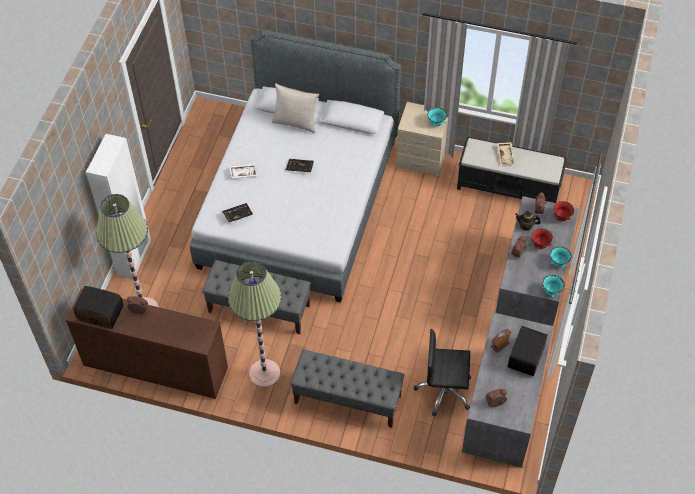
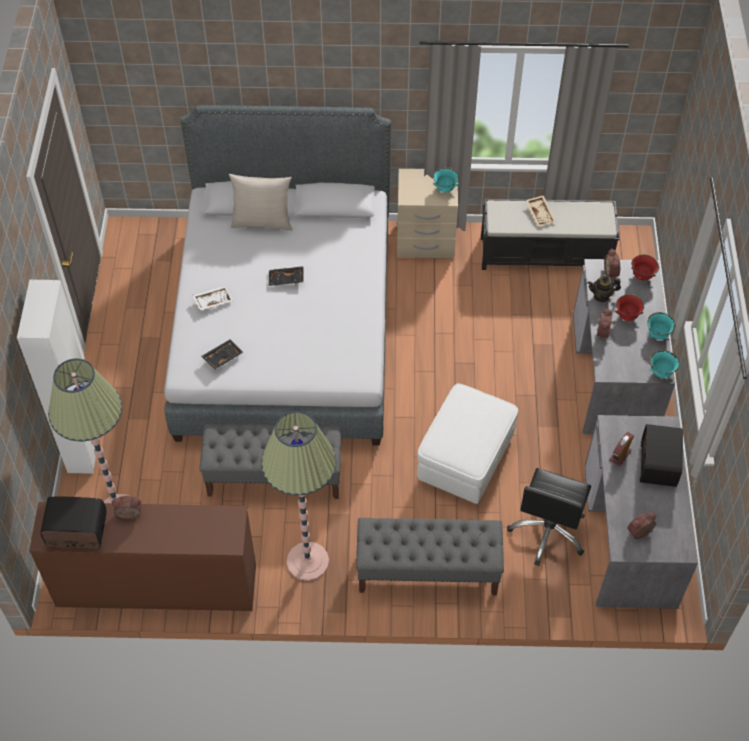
camera: 15 degrees left, 0 degrees up
black office chair [414,329,471,417] -> black office chair turned 60 degrees counterclockwise [507,468,591,566]
none -> white ottoman [417,383,518,504]

